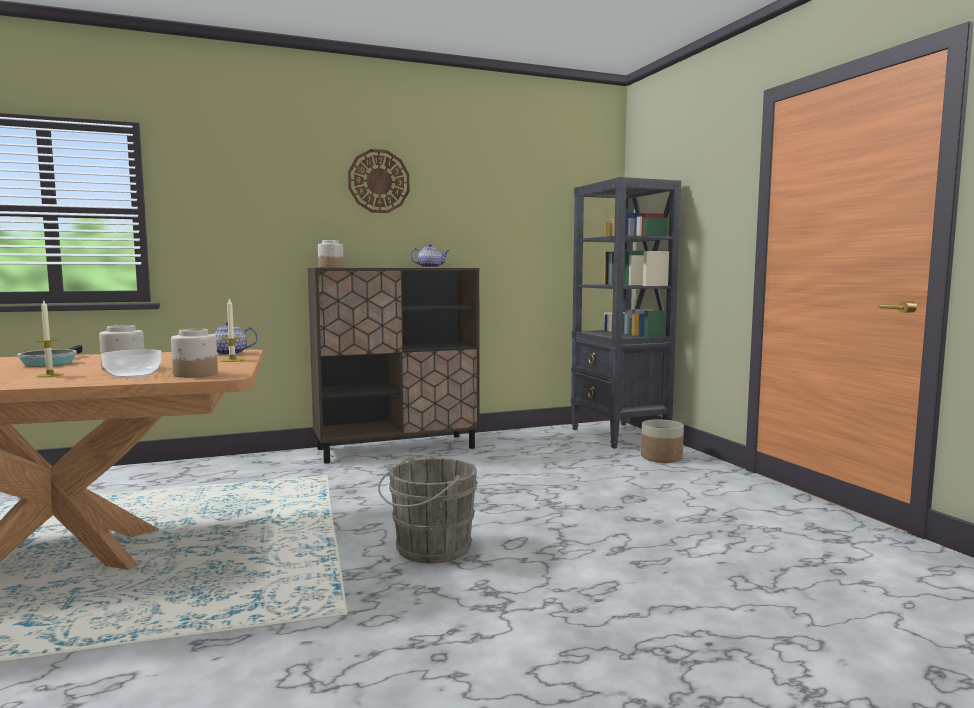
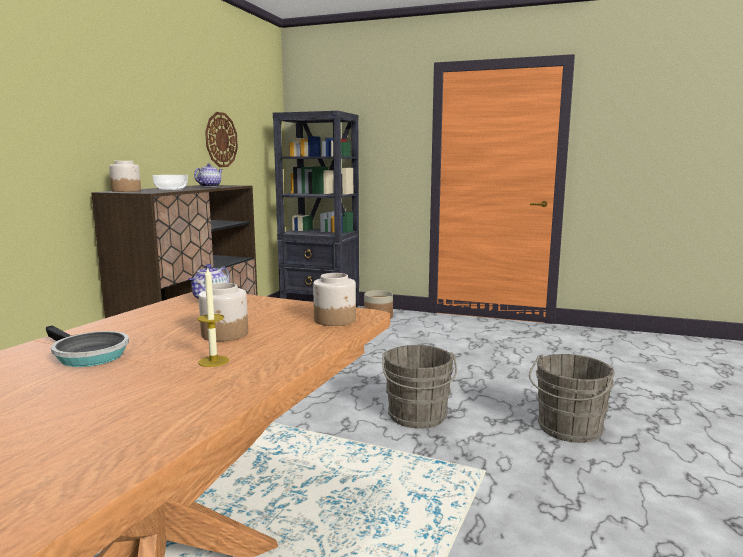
camera: 50 degrees left, 5 degrees up
bowl [101,349,162,378] -> bowl moved to [152,175,188,190]
candle [220,298,245,362] -> none
wall clock [348,149,410,213] -> wall clock moved to [205,112,238,167]
none -> grey bucket [529,354,615,443]

